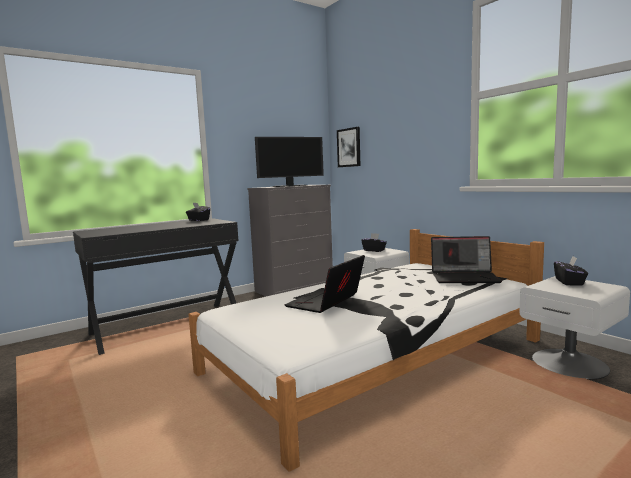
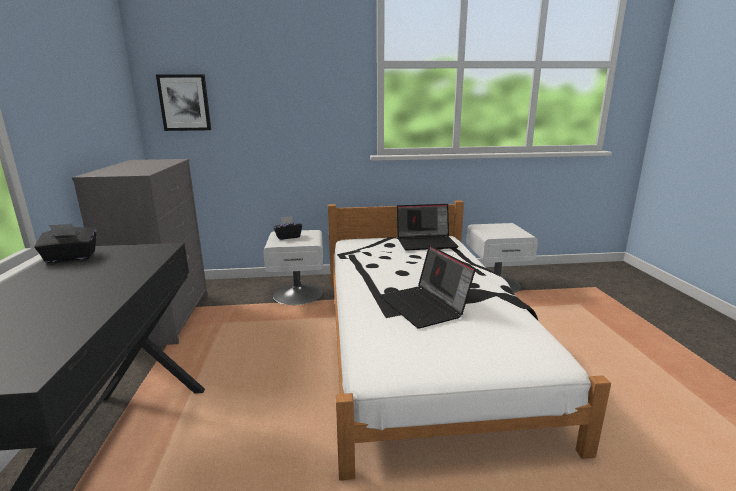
camera: 60 degrees left, 10 degrees up
monitor [255,137,324,187] -> none
laptop [431,236,502,283] -> laptop turned 45 degrees clockwise [397,204,459,251]
black tissue box [554,256,588,286] -> none

